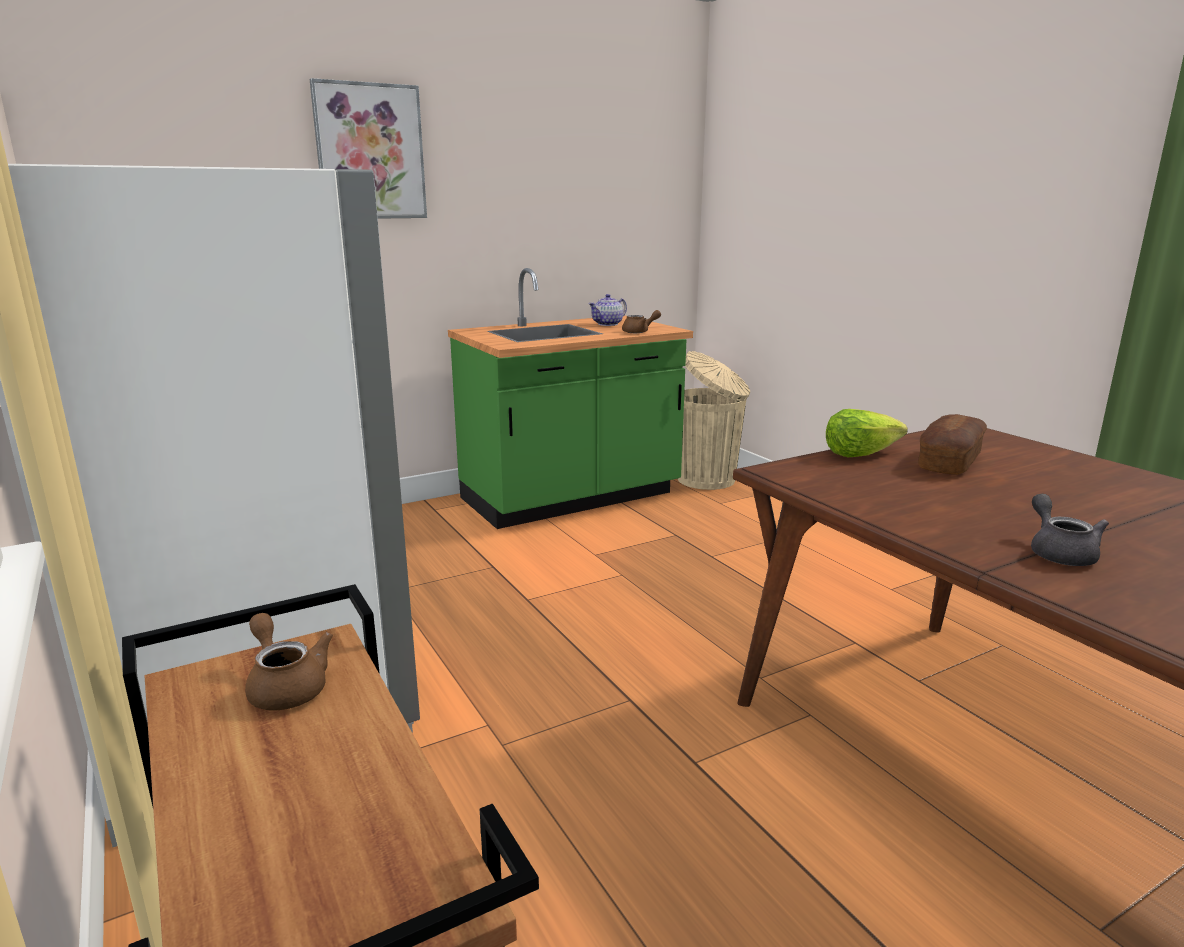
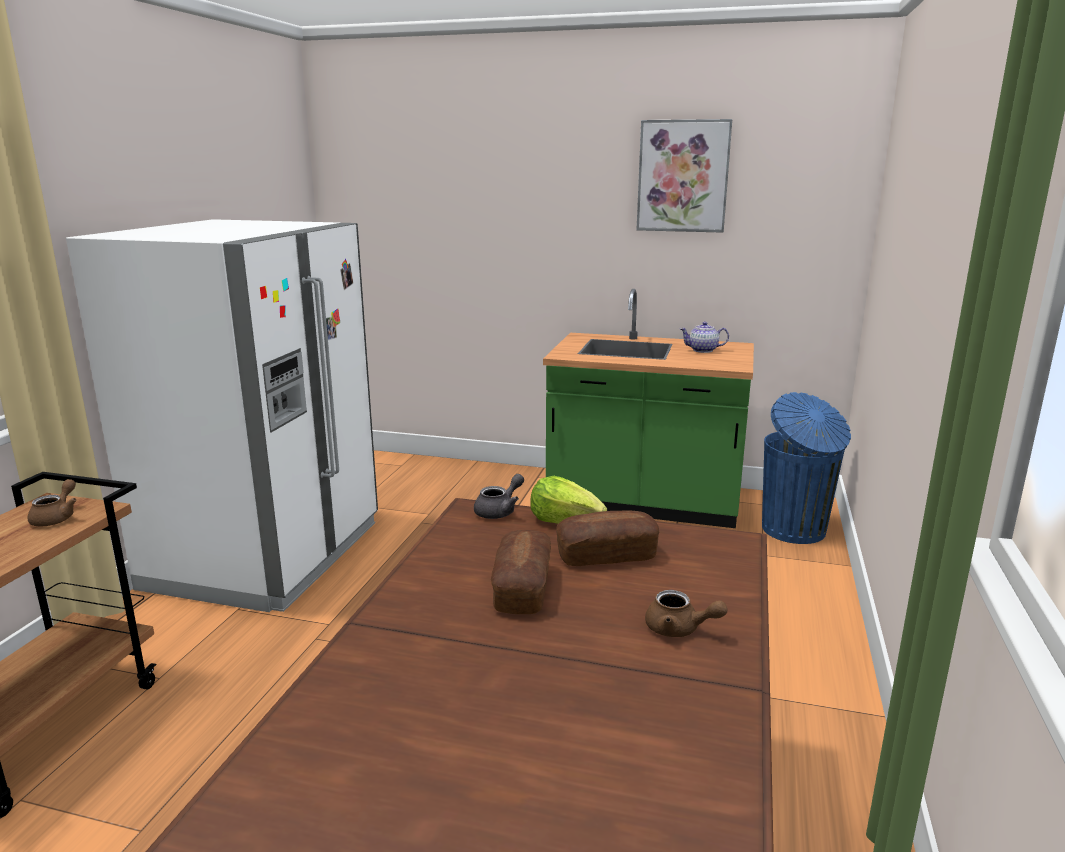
camera: 45 degrees right, 0 degrees up
picture [309,78,427,219] -> picture moved to [637,119,732,233]
brown teapot [622,310,661,333] -> brown teapot moved to [645,590,728,637]
beige trash can [678,351,750,490] -> blue trash can [762,392,851,544]
grey teapot [1031,494,1109,566] -> grey teapot moved to [474,474,524,519]
none -> bread [491,530,551,614]

